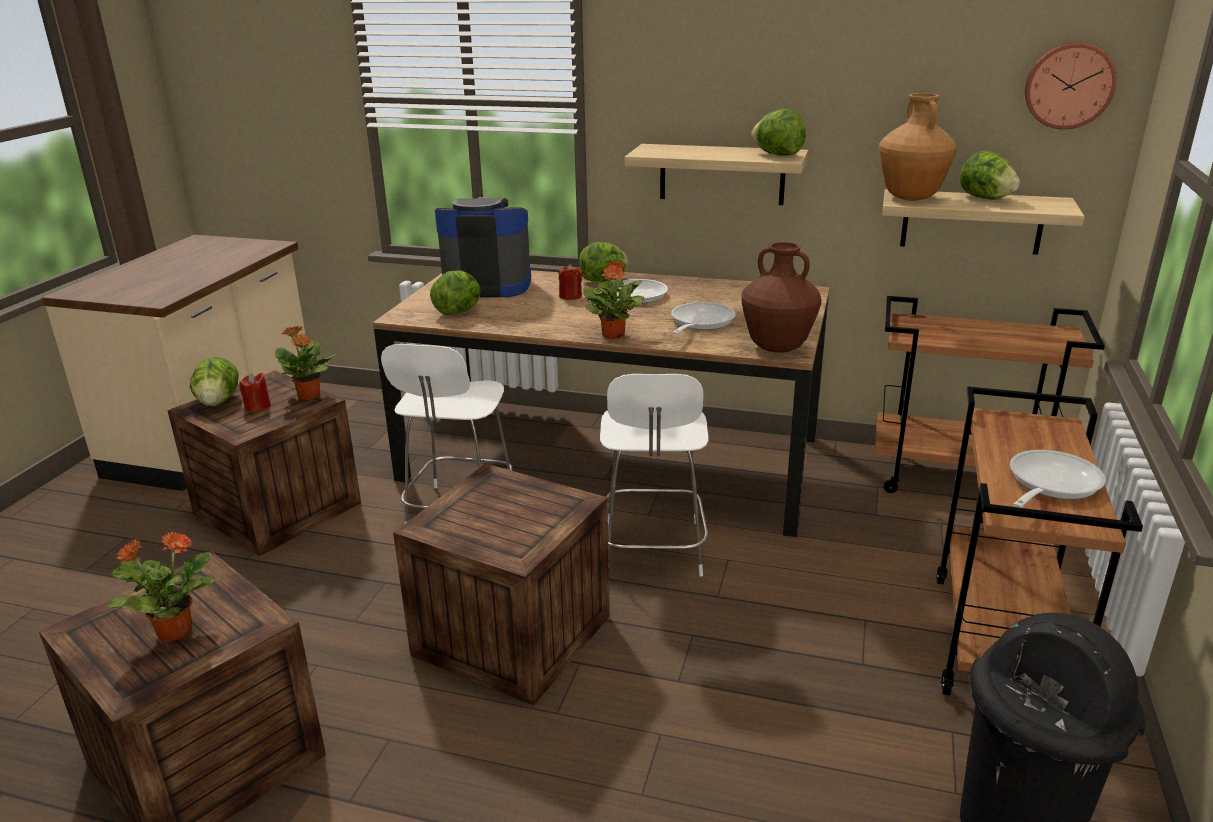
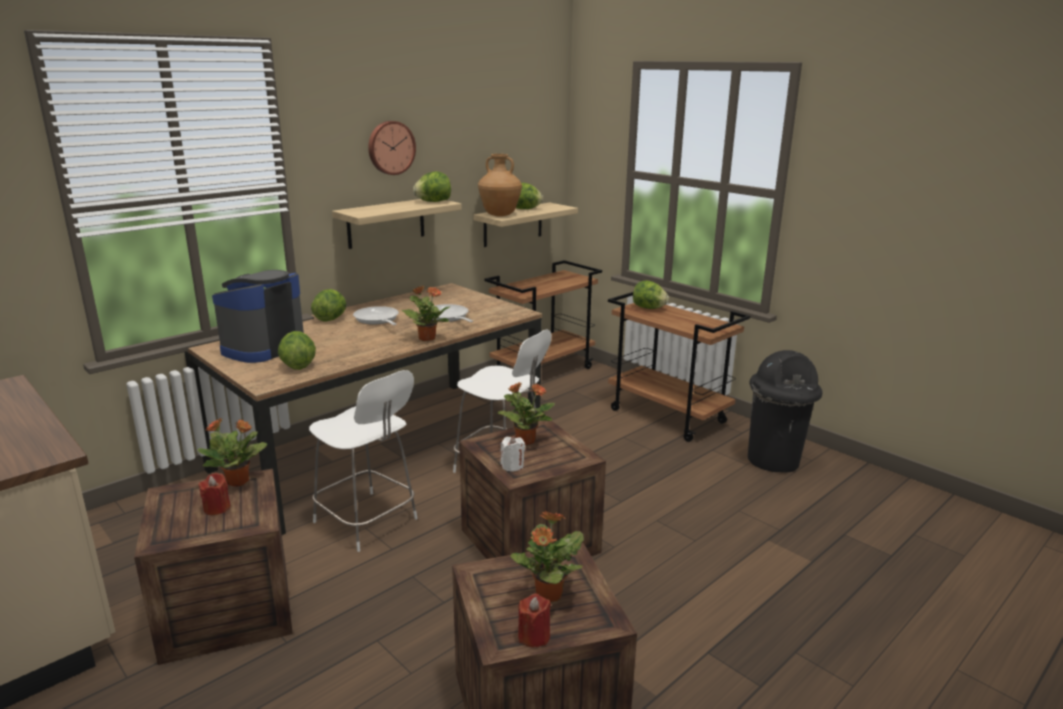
camera: 60 degrees left, 5 degrees down
lettuce [190,357,239,406] -> lettuce moved to [633,280,669,309]
red candle [559,264,582,300] -> red candle moved to [518,594,551,647]
brown vase [741,242,822,353] -> none
frying pan [1010,450,1106,508] -> none
wall clock [1025,42,1117,129] -> wall clock moved to [368,121,416,175]
none -> potted plant [497,382,555,446]
none -> white candle [500,436,525,472]

